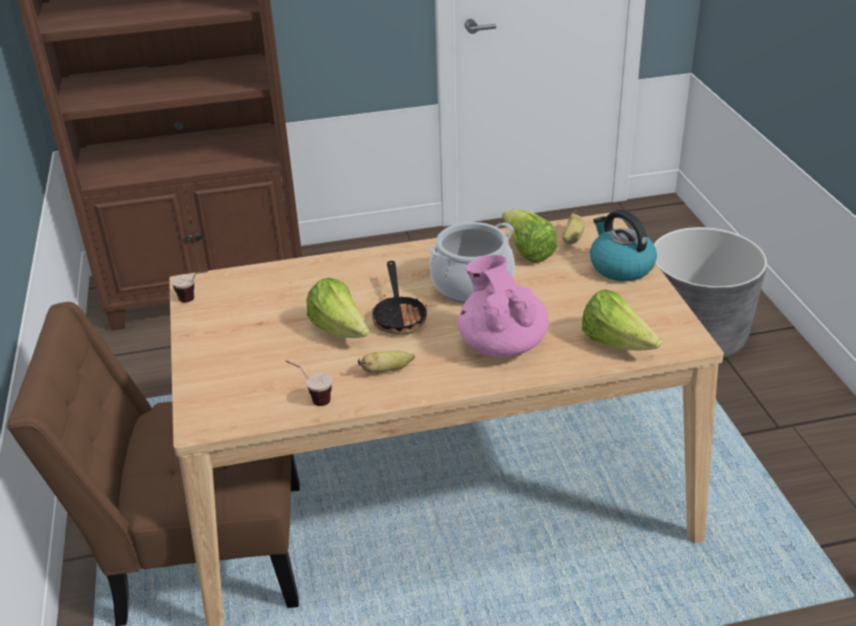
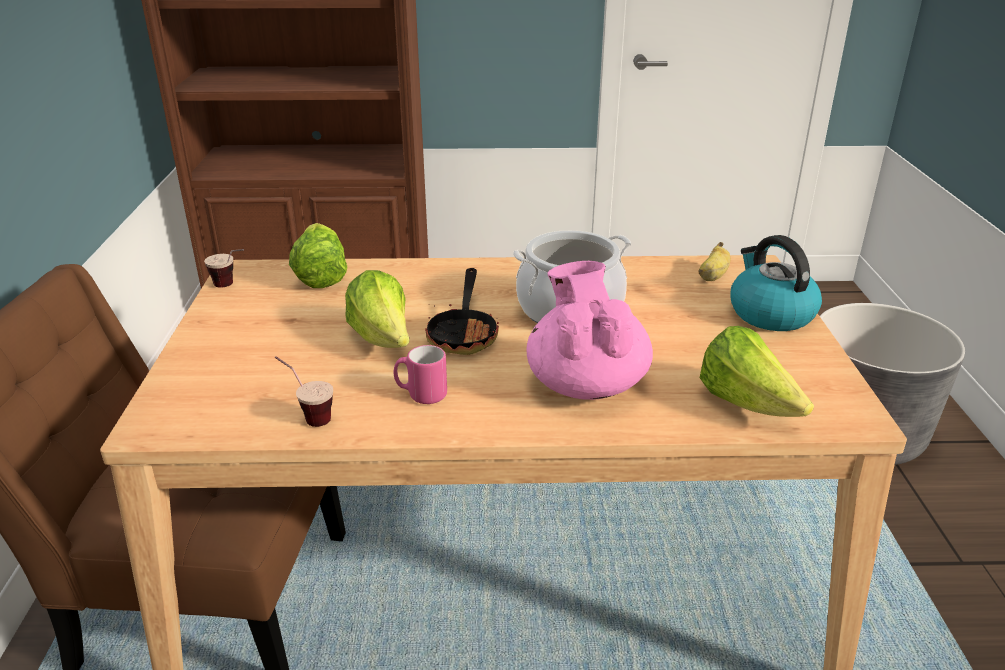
camera: 10 degrees right, 5 degrees down
banana [358,350,415,373] -> pink mug [394,345,447,404]
lettuce [502,209,557,263] -> lettuce moved to [289,223,347,288]

